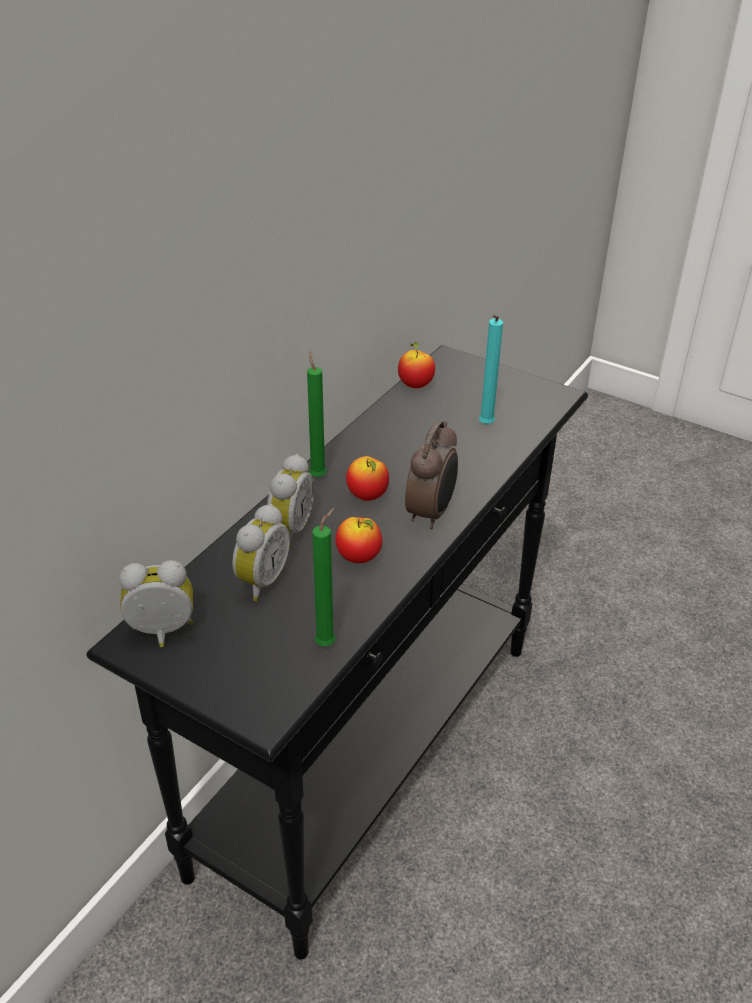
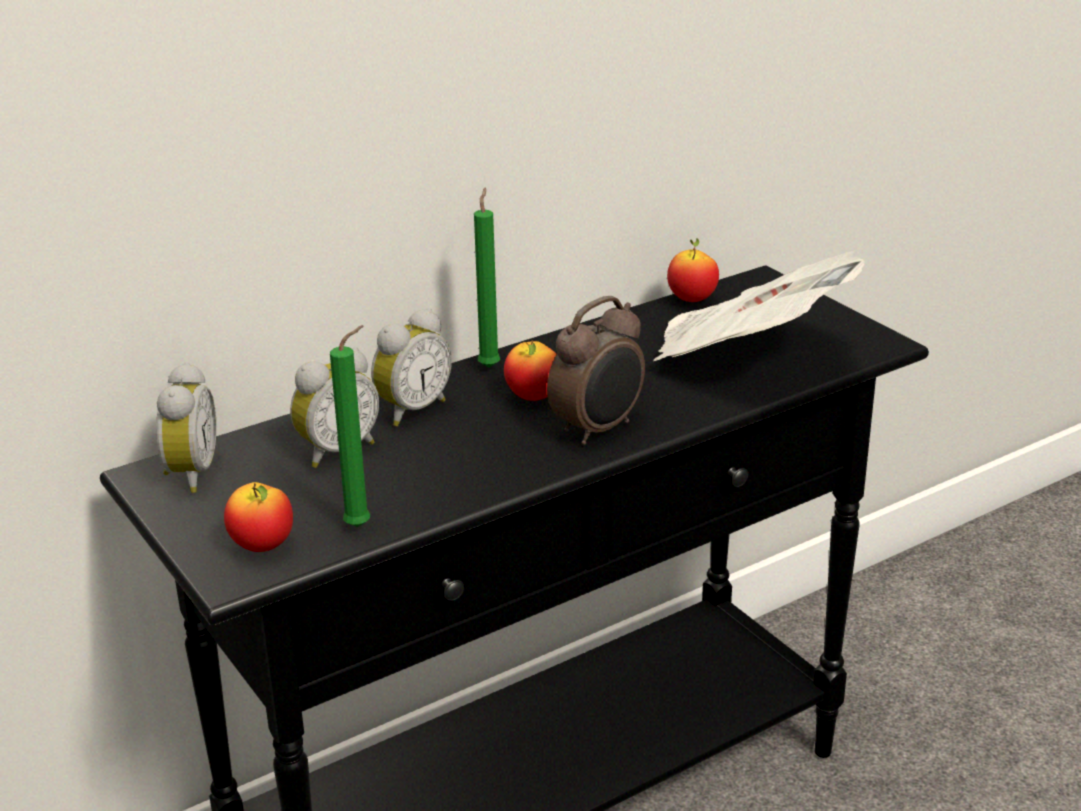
camera: 25 degrees right, 10 degrees down
alarm clock [119,560,193,647] -> alarm clock turned 75 degrees clockwise [156,362,216,493]
apple [336,517,382,563] -> apple moved to [224,482,293,552]
turquoise candle [479,315,503,425] -> newspaper [653,251,865,361]

